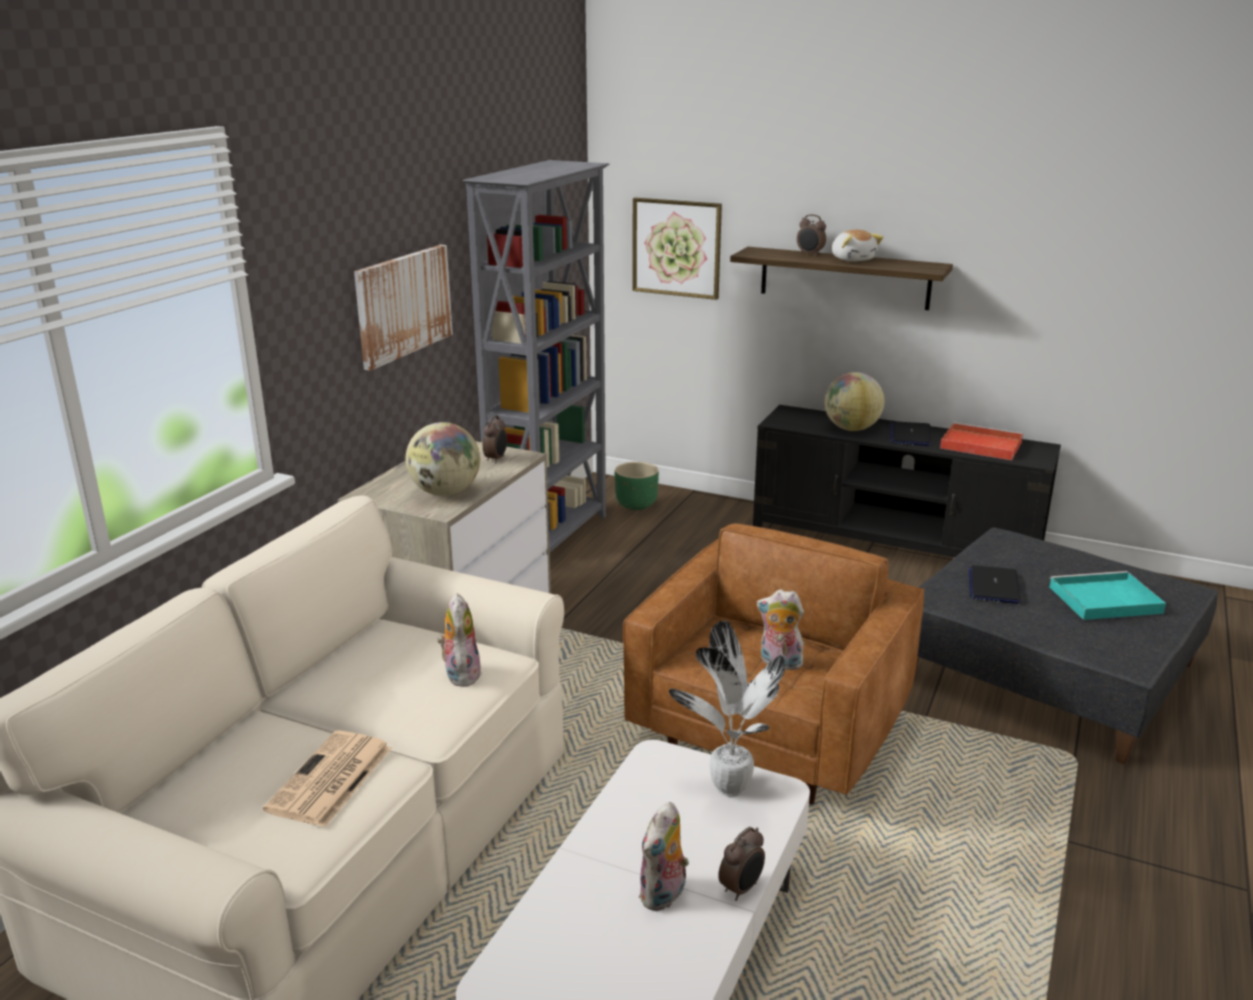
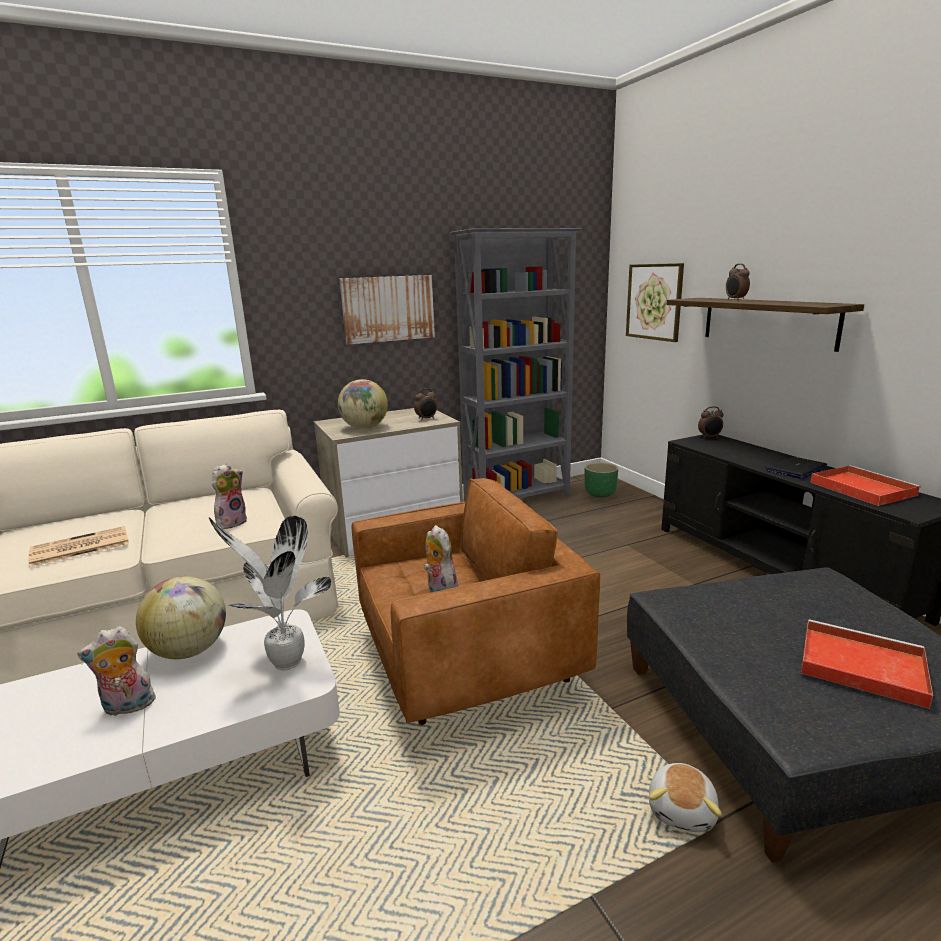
camera: 40 degrees right, 5 degrees down
alarm clock [718,827,765,901] -> alarm clock moved to [698,406,724,438]
globe [825,372,884,431] -> globe moved to [136,576,226,659]
plush toy [832,230,883,262] -> plush toy moved to [649,763,722,832]
laptop [968,565,1021,604] -> none
turquoise tray [1049,571,1166,620] -> red tray [801,619,933,709]

